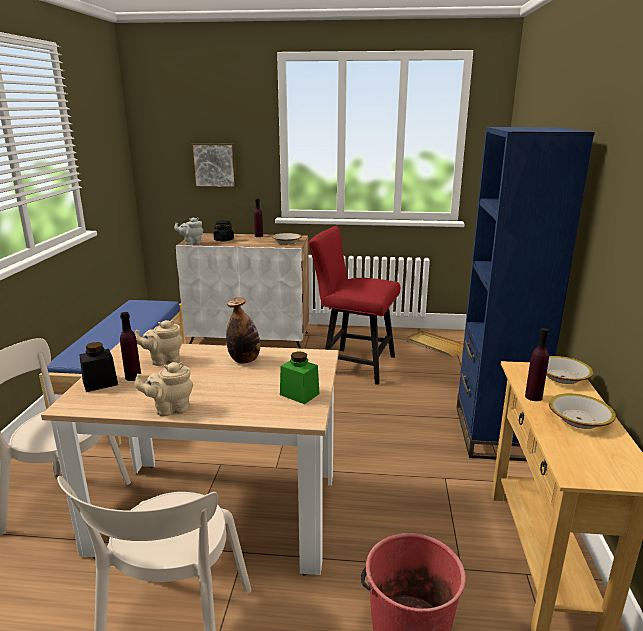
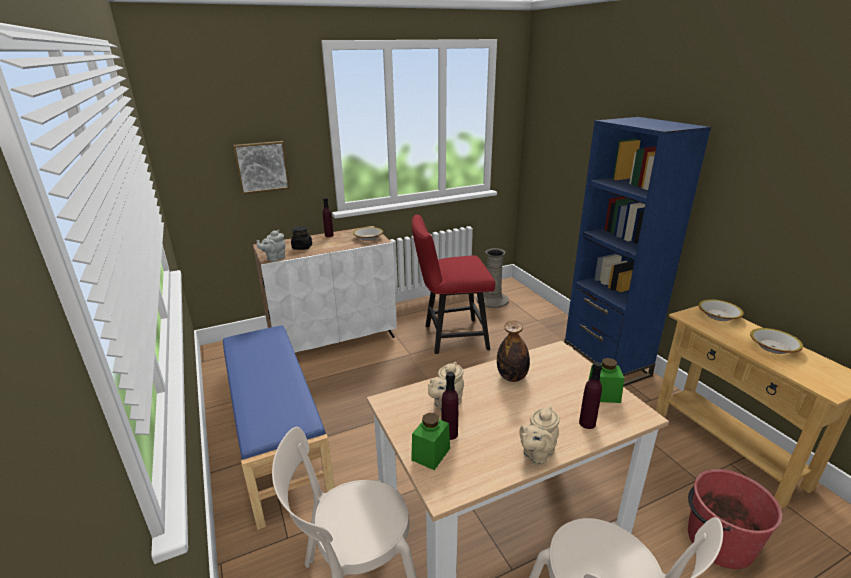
camera: 30 degrees left, 5 degrees up
black jar [79,342,118,392] -> green jar [411,413,450,470]
beige tray [406,330,464,357] -> beige vase [476,248,509,308]
purple bottle [525,328,549,401] -> purple bottle moved to [579,362,602,429]

